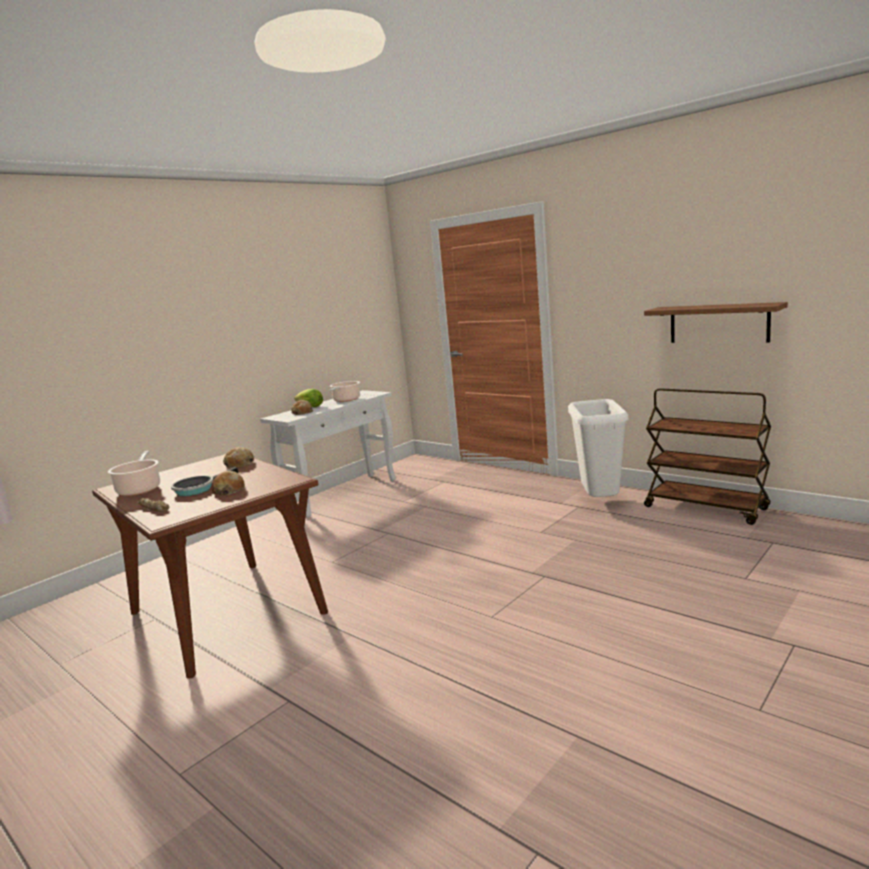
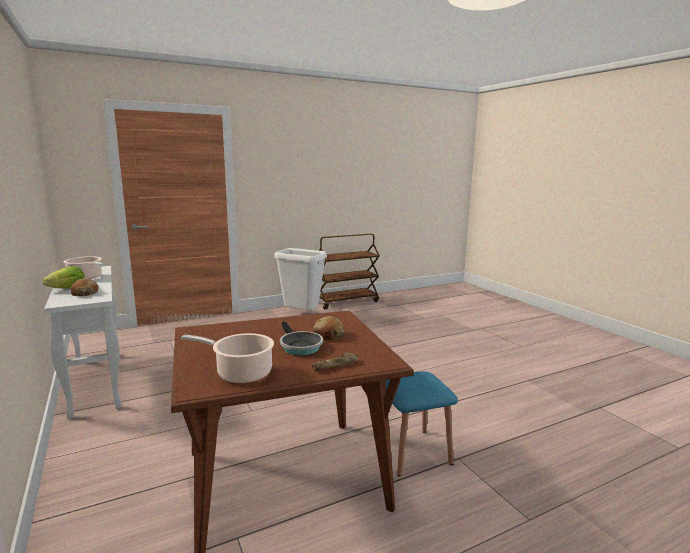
camera: 70 degrees left, 0 degrees up
bread [223,447,254,468] -> none
brown shelf [644,302,788,343] -> none
none -> blue stool [386,371,458,477]

